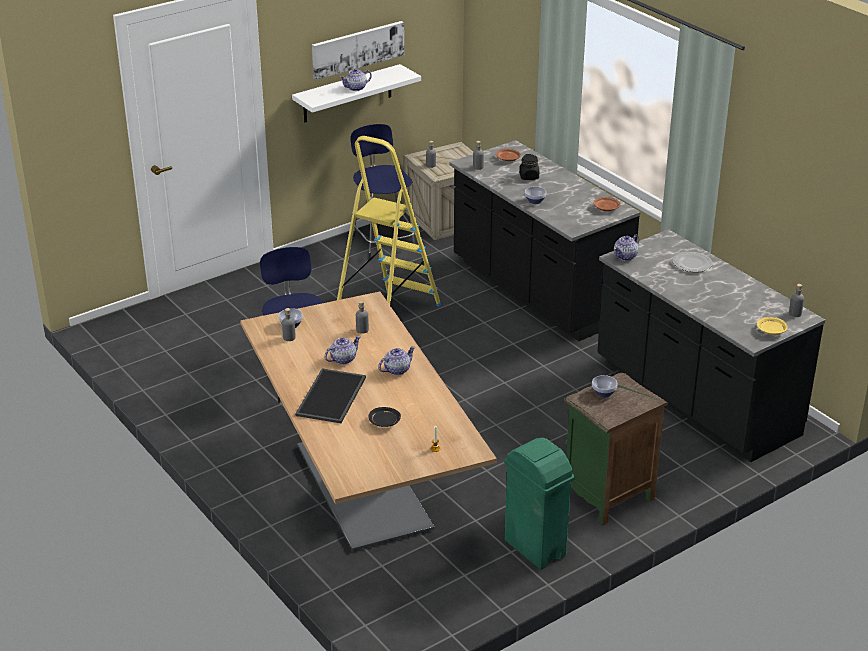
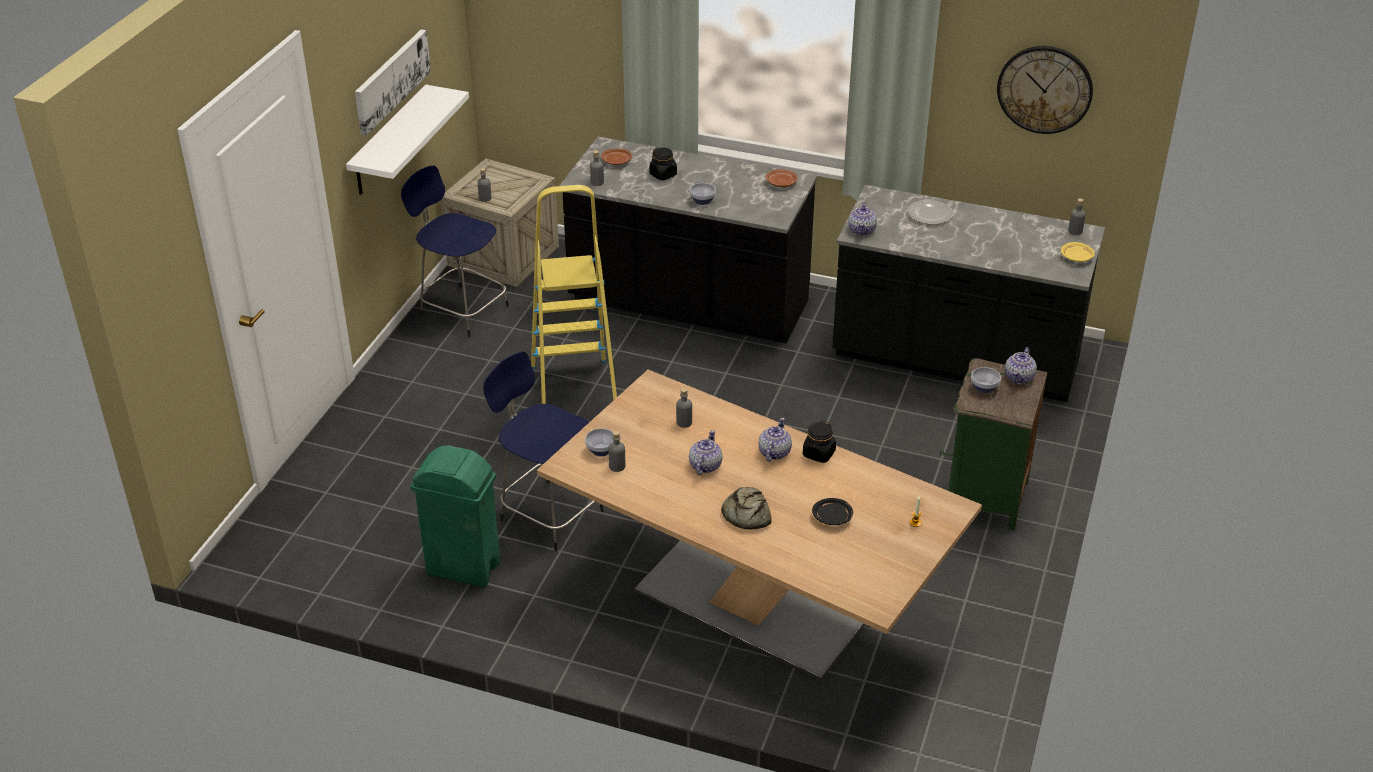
camera: 35 degrees left, 5 degrees up
tray [295,368,366,423] -> bread [721,487,772,529]
teapot [340,68,372,91] -> teapot moved to [1005,347,1037,384]
green trash can [504,438,575,569] -> green trash can moved to [410,445,500,587]
none -> black jar [803,421,836,463]
none -> wall clock [997,46,1093,134]

